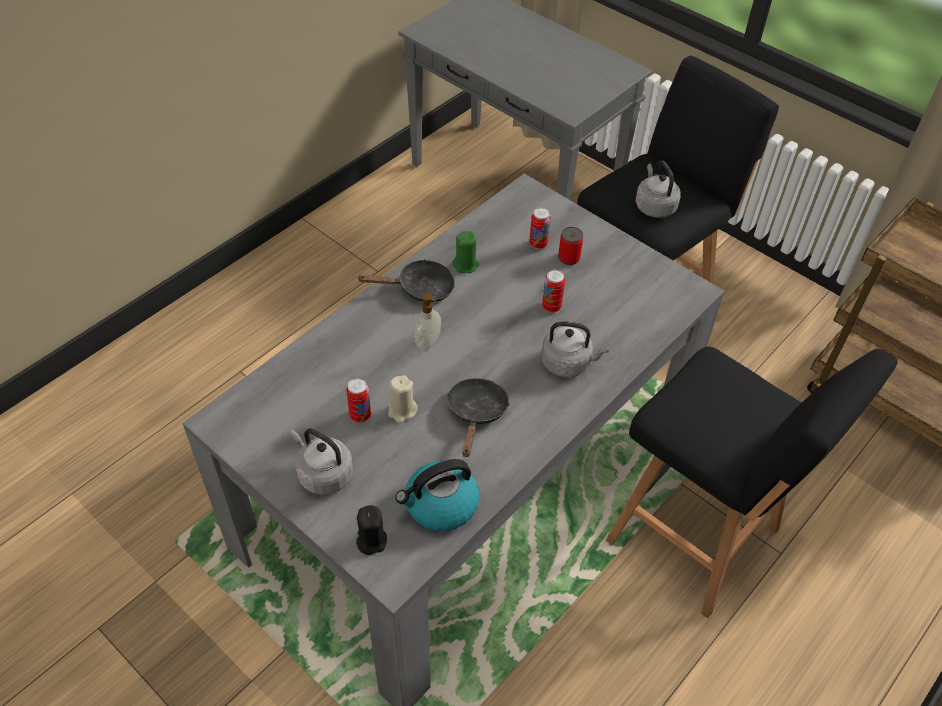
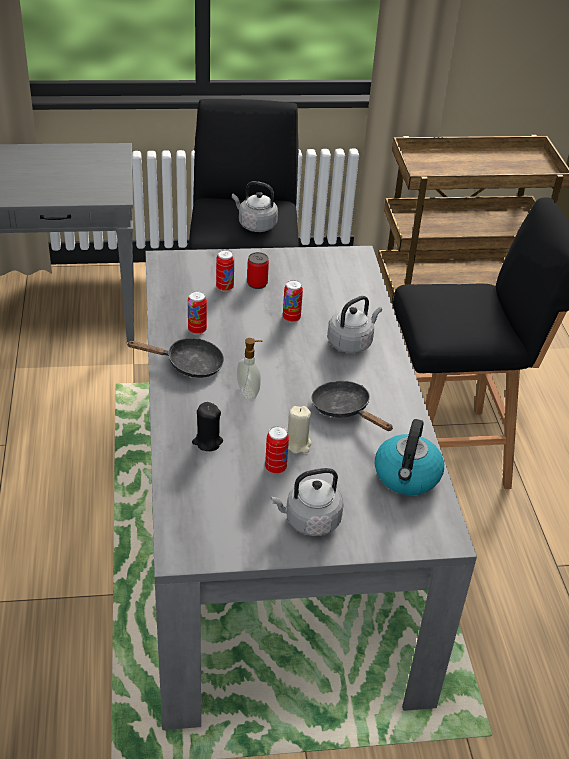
camera: 50 degrees left, 10 degrees down
black candle [356,505,387,555] -> black candle moved to [192,402,223,451]
black frying pan [358,259,455,302] -> black frying pan turned 60 degrees clockwise [126,338,224,378]
green candle [453,231,479,273] -> can [188,291,207,335]

